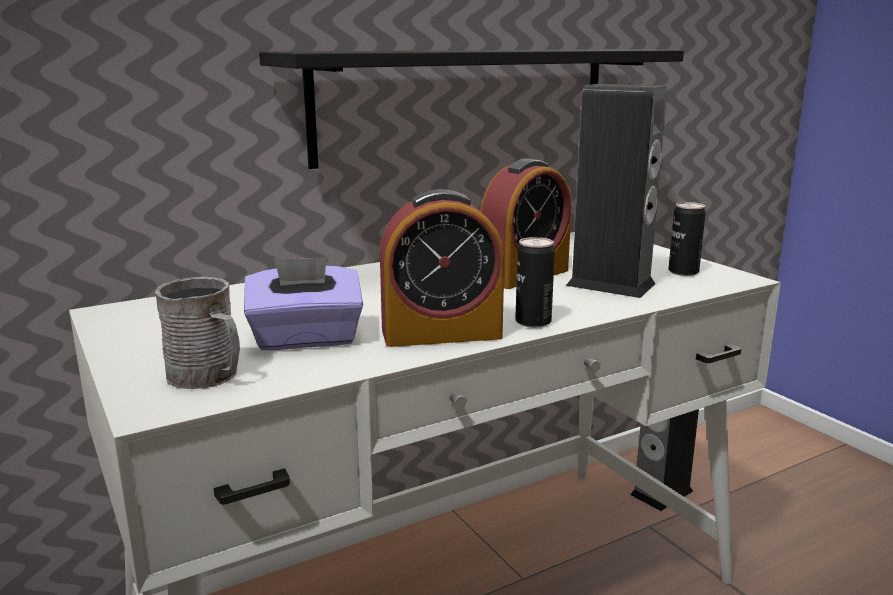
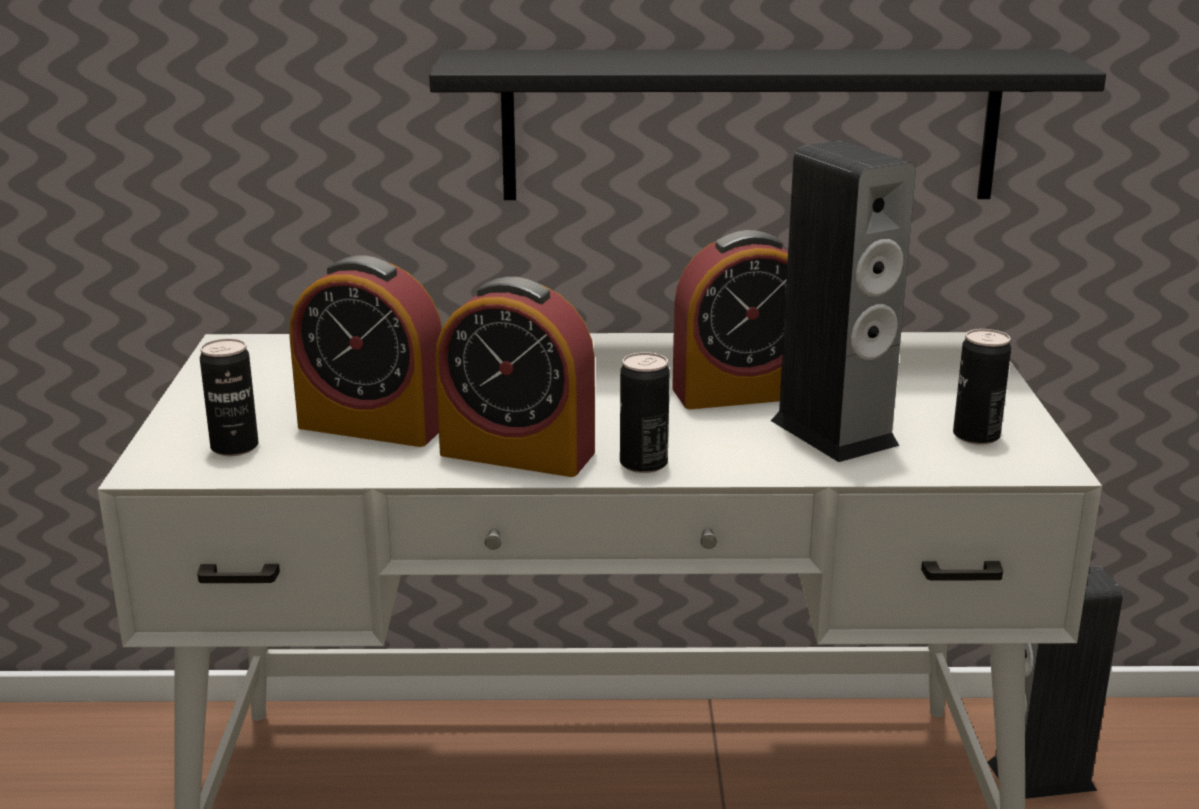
camera: 30 degrees right, 5 degrees up
grey mug [155,277,240,389] -> can [200,338,259,456]
purple tissue box [244,257,363,350] -> alarm clock [289,255,442,447]

